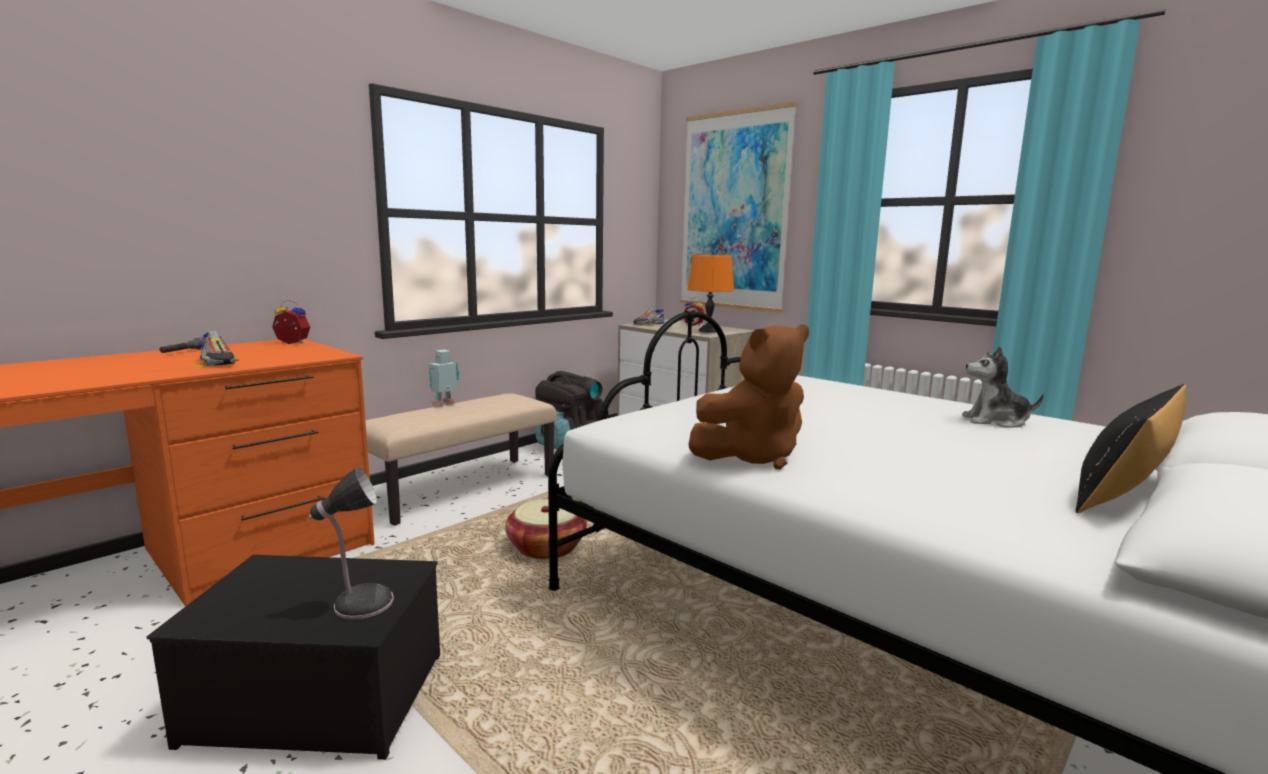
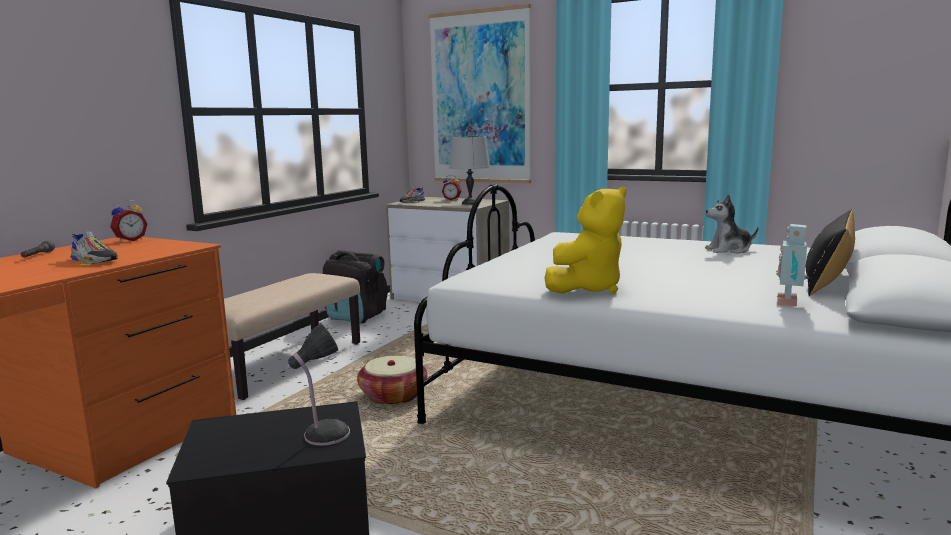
camera: 15 degrees left, 0 degrees up
alarm clock [272,299,310,344] -> alarm clock turned 135 degrees clockwise [110,199,147,242]
toy robot [429,349,459,407] -> toy robot moved to [776,224,809,306]
orange table lamp [687,255,734,333] -> grey table lamp [449,136,490,205]
brown plush toy [688,324,809,470] -> yellow plush toy [544,186,626,294]

